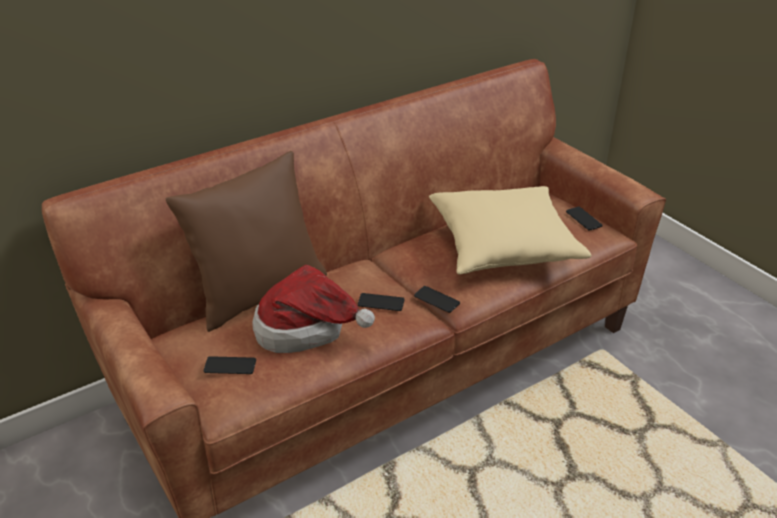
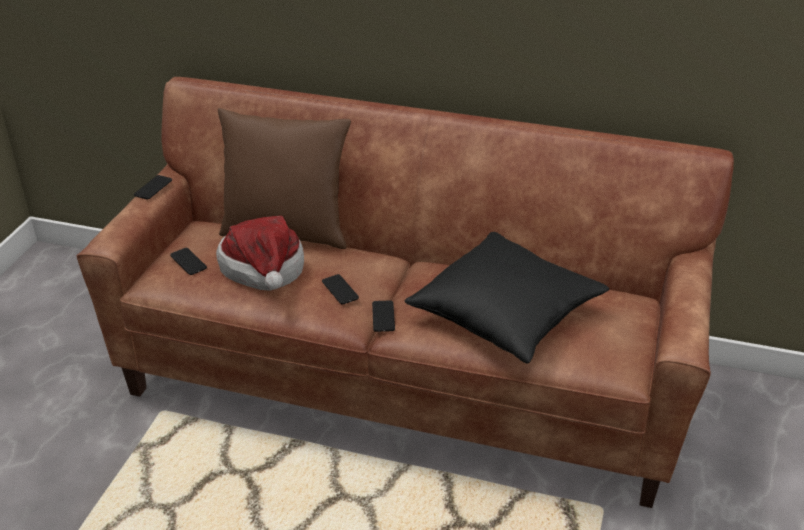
camera: 50 degrees right, 0 degrees up
beige pillow [429,186,592,275] -> black pillow [405,232,609,364]
phone [566,207,603,231] -> phone moved to [134,175,172,200]

